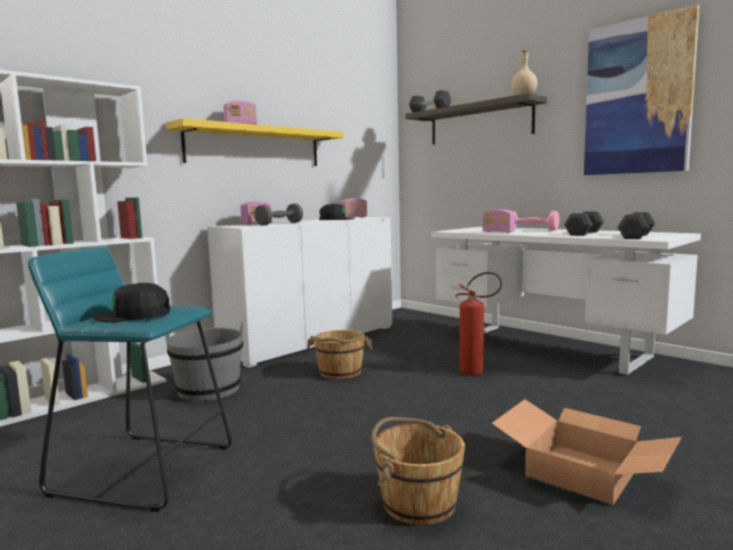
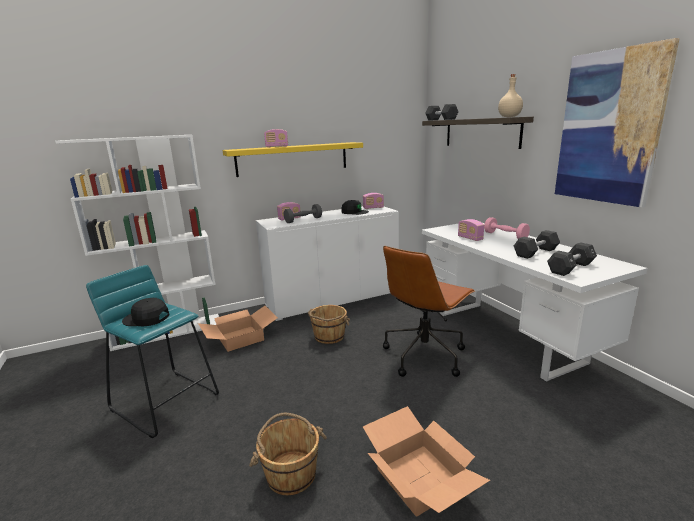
camera: 20 degrees right, 10 degrees up
grey bucket [165,322,243,401] -> cardboard box [198,306,278,352]
fire extinguisher [455,272,502,376] -> brown office chair [383,246,475,377]

